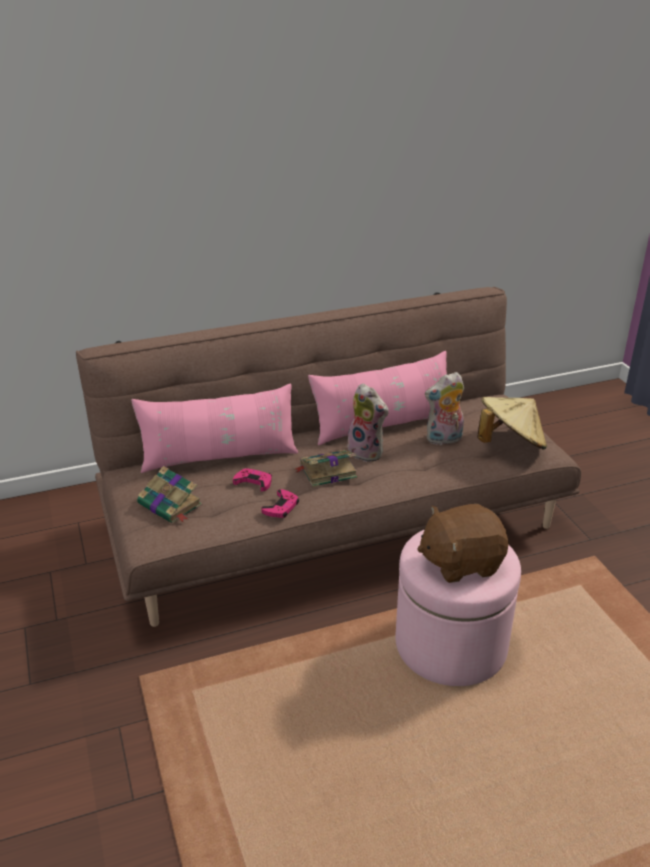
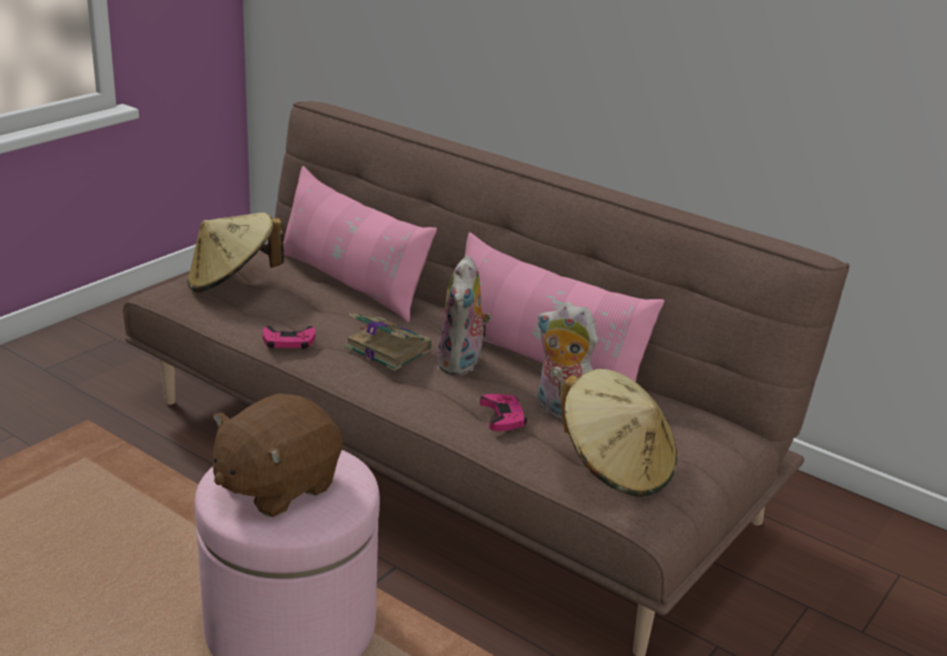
camera: 55 degrees right, 5 degrees down
book [137,466,202,523] -> beige hat [187,213,284,293]
pink game controller [233,468,272,491] -> pink game controller moved to [480,394,527,431]
brown plush toy [417,504,509,583] -> brown plush toy turned 90 degrees counterclockwise [213,393,342,517]

